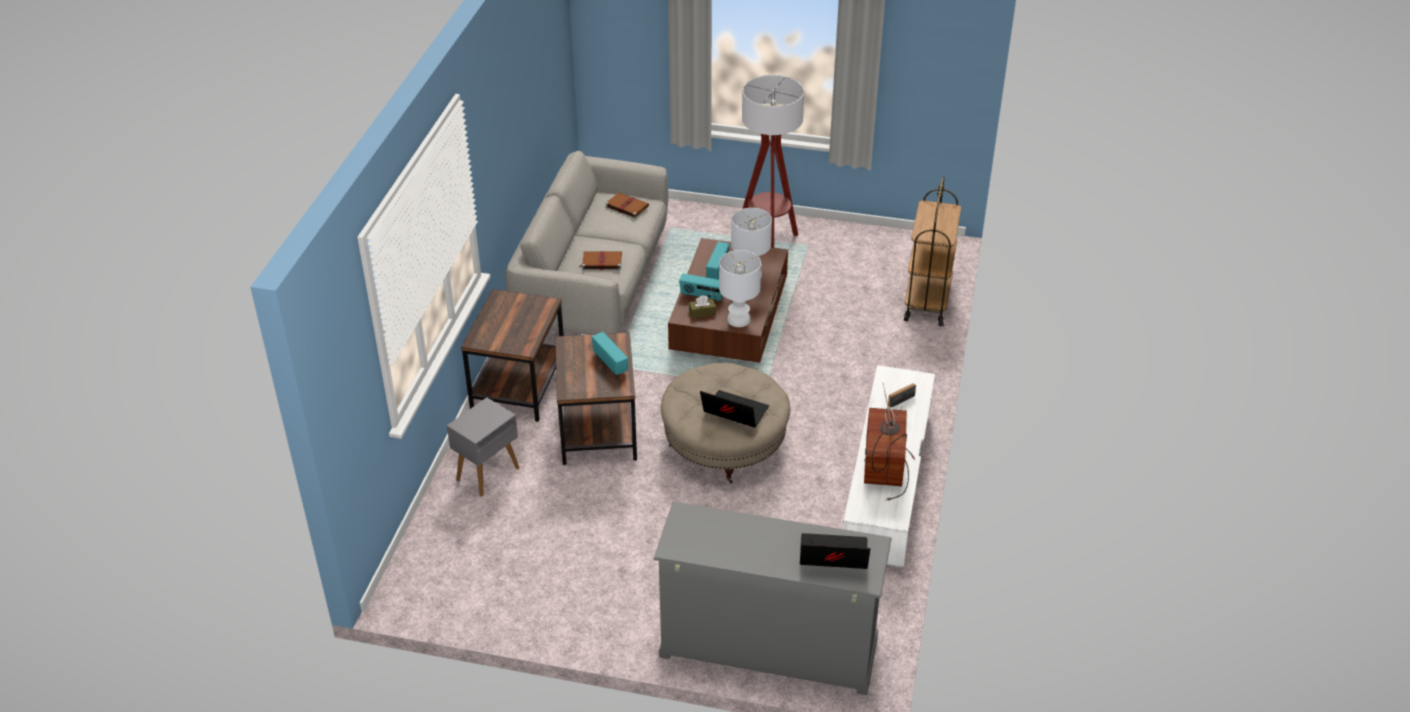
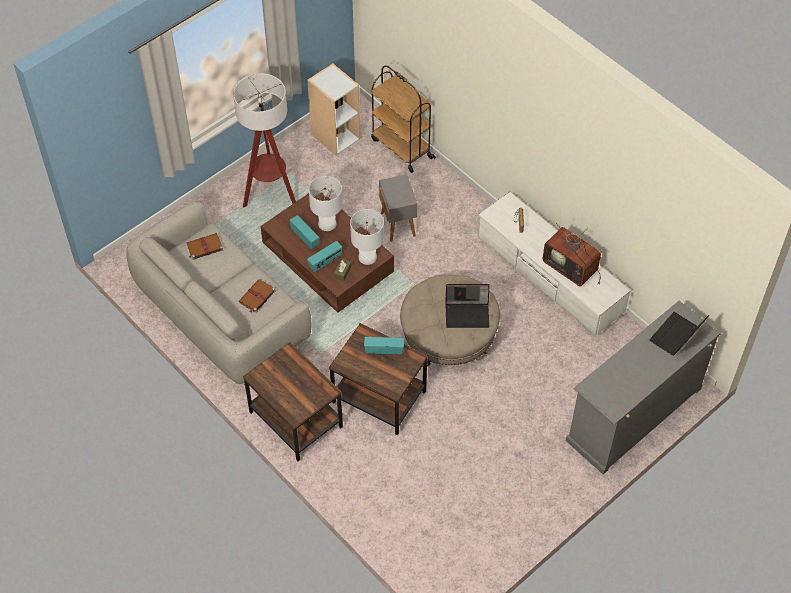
camera: 55 degrees left, 15 degrees up
grey side table [447,397,519,497] -> grey side table moved to [379,174,418,242]
laptop [700,390,769,428] -> laptop turned 150 degrees counterclockwise [445,284,490,328]
none -> bookcase [307,64,361,156]

